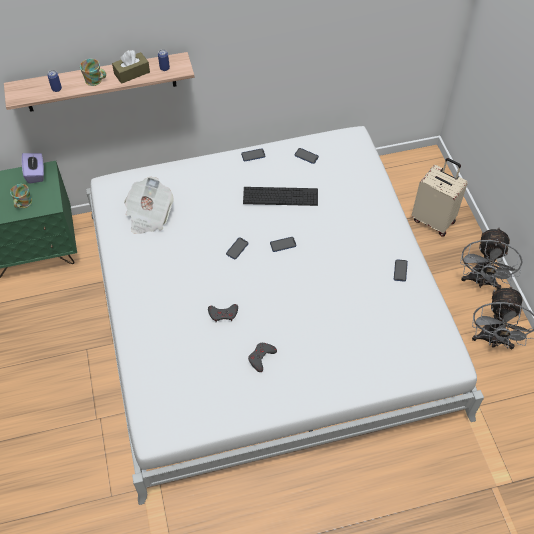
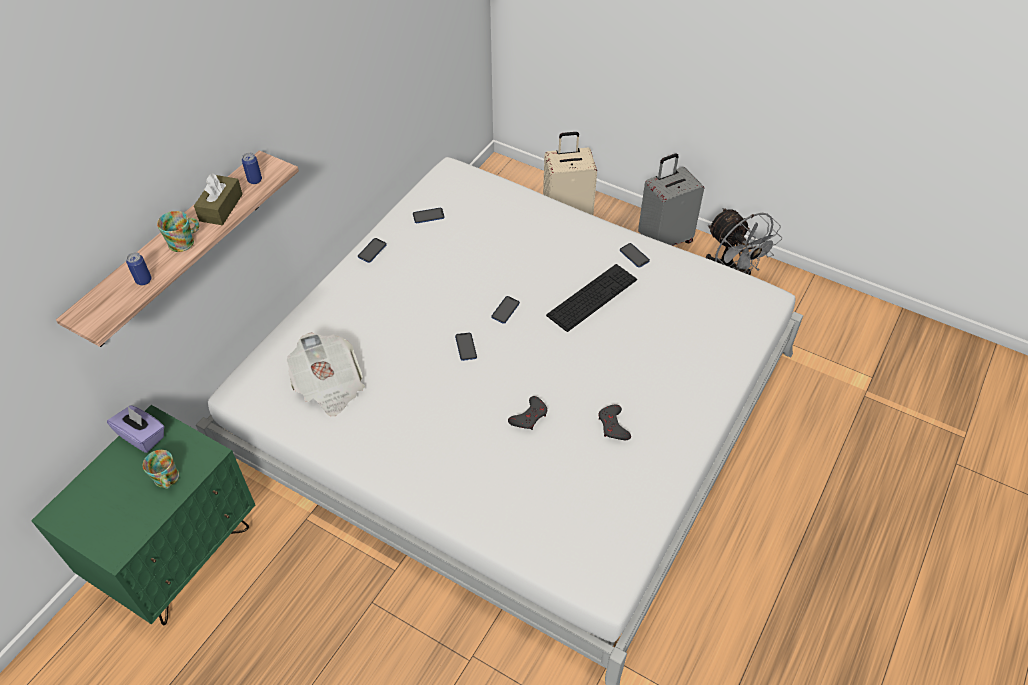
camera: 45 degrees left, 5 degrees down
keyboard [243,187,318,206] -> keyboard moved to [546,264,637,332]
grey fan [460,227,523,290] -> grey suitcase [638,154,704,246]

